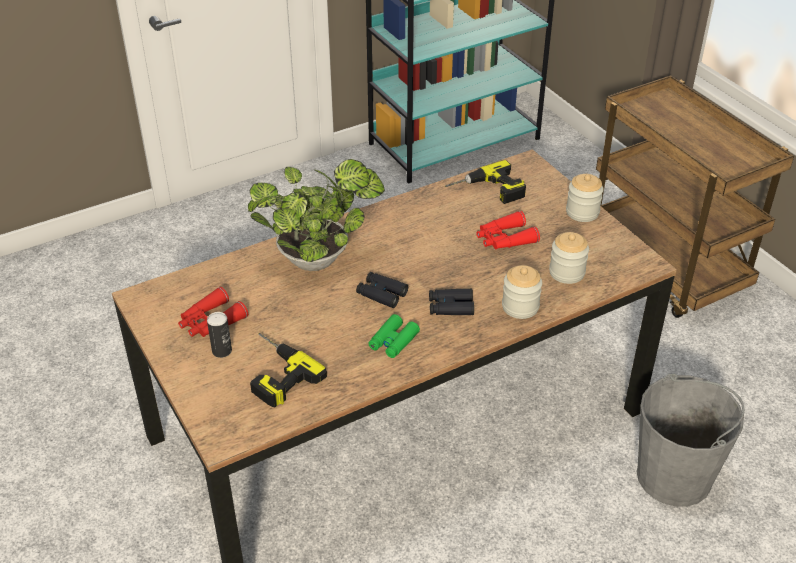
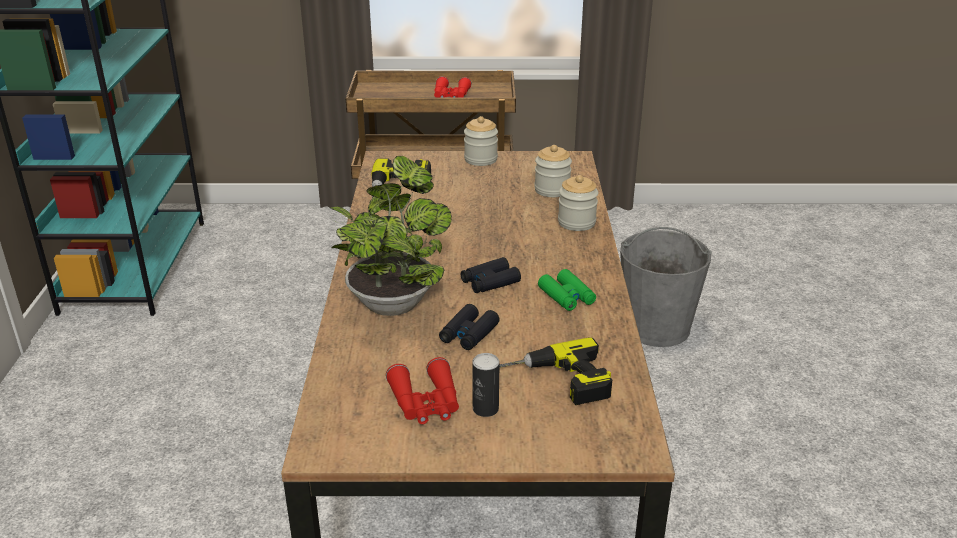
camera: 60 degrees left, 10 degrees down
black binoculars [429,288,474,315] -> black binoculars moved to [439,304,500,350]
red binoculars [476,211,540,250] -> red binoculars moved to [434,76,472,98]

